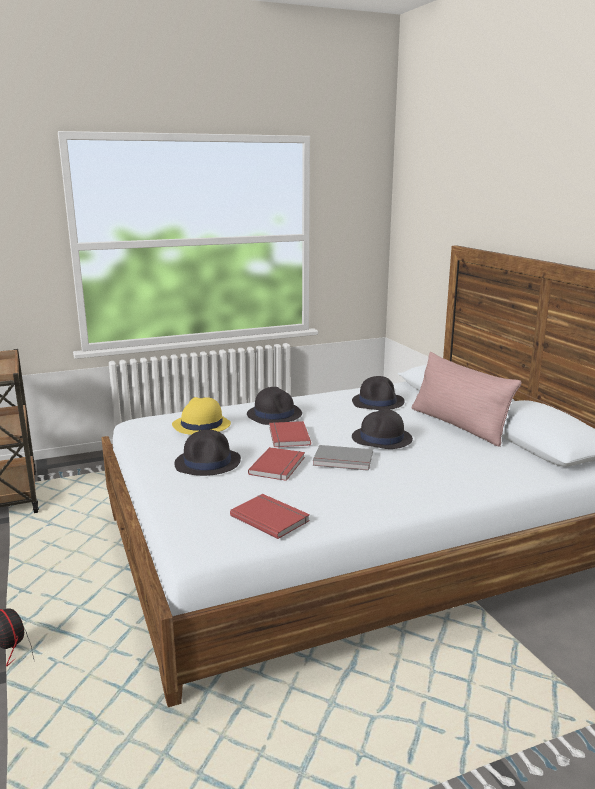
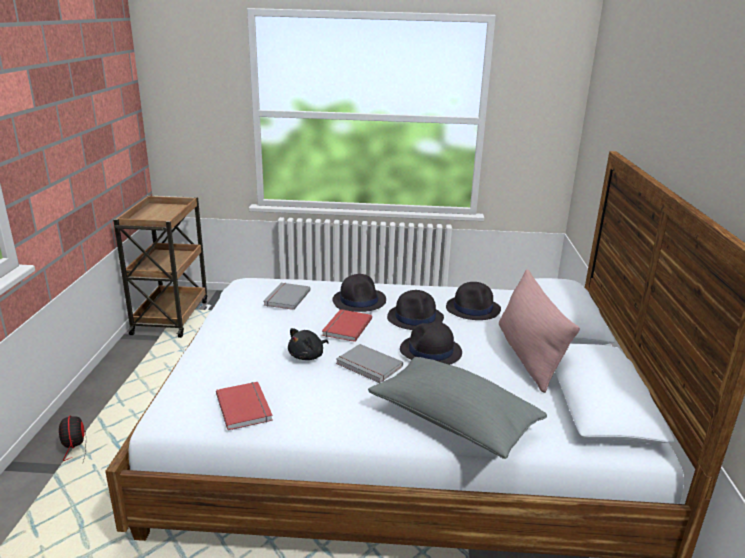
camera: 25 degrees right, 5 degrees up
yellow hat [172,397,231,435] -> grey book [263,283,311,310]
black hat [174,430,241,476] -> black hat moved to [387,290,444,330]
red book [248,447,305,481] -> black plush toy [288,328,329,360]
none -> grey pillow [368,357,547,459]

